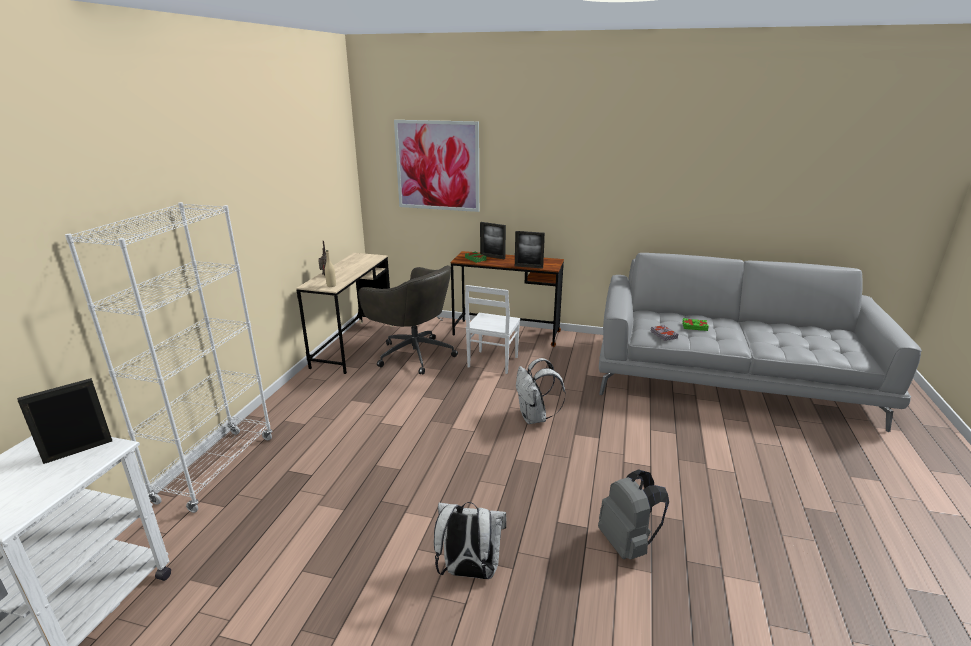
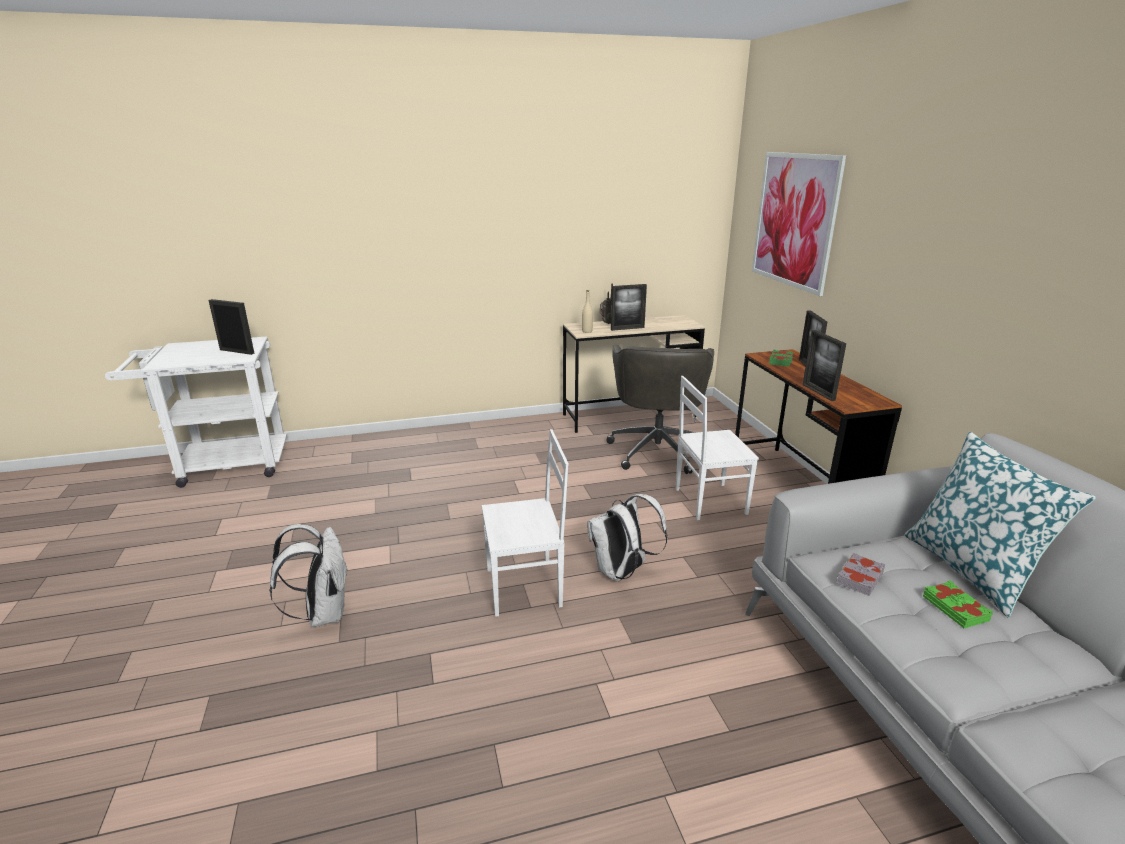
camera: 60 degrees right, 0 degrees up
white bookcase [65,202,272,513] -> none
grey backpack [598,469,669,559] -> none
none -> white chair [481,429,569,617]
none -> picture frame [611,284,647,331]
none -> pillow [904,432,1096,618]

